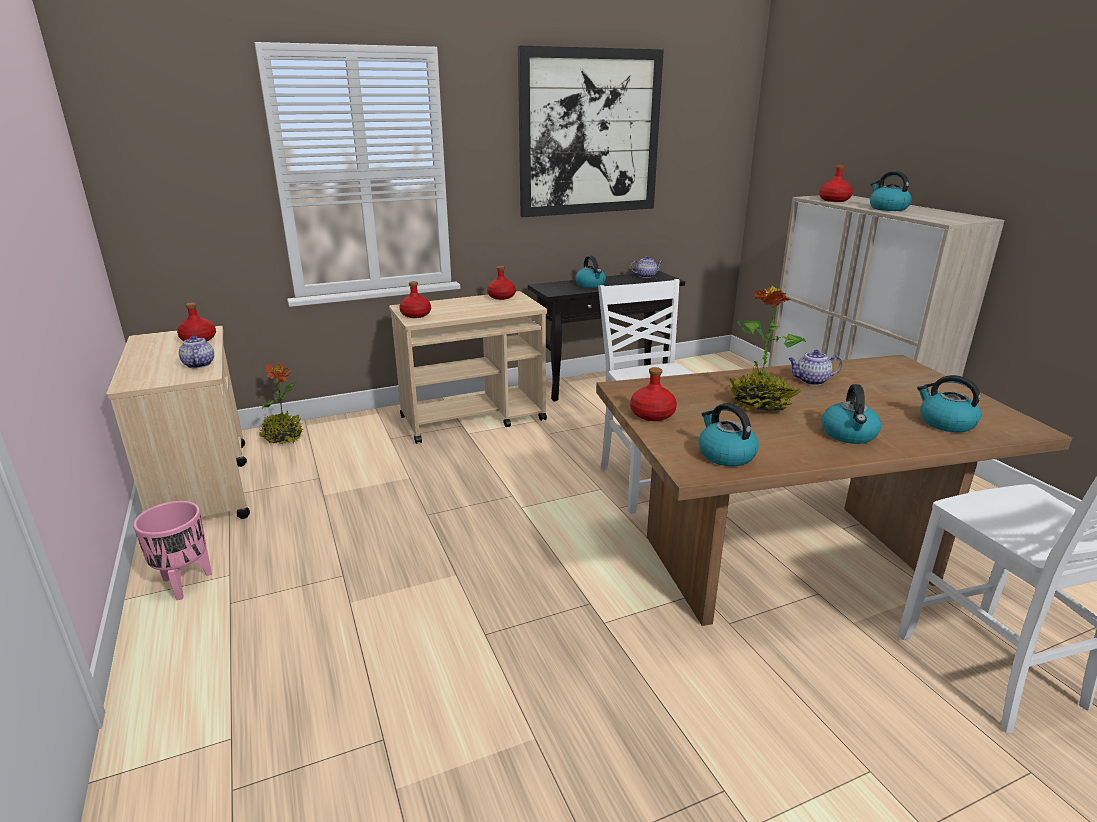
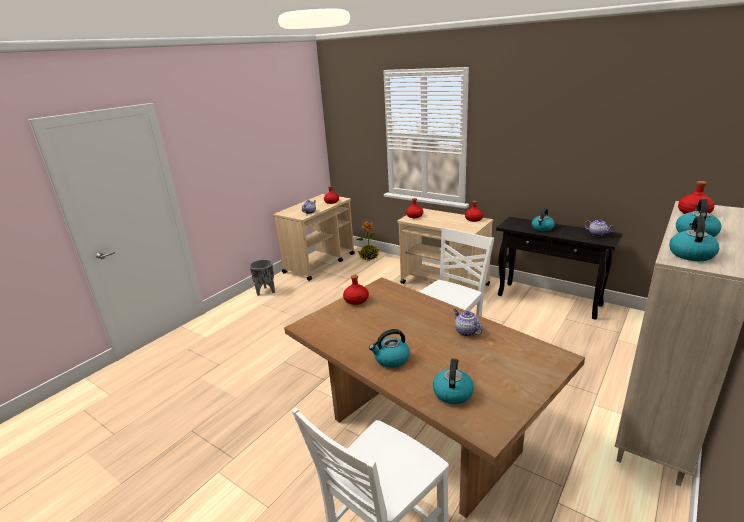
camera: 60 degrees right, 0 degrees up
pink planter [133,501,212,600] -> grey planter [250,259,275,296]
picture [518,46,664,217] -> none
kettle [698,403,759,466] -> kettle moved to [669,216,719,261]
potted plant [728,286,806,411] -> none

